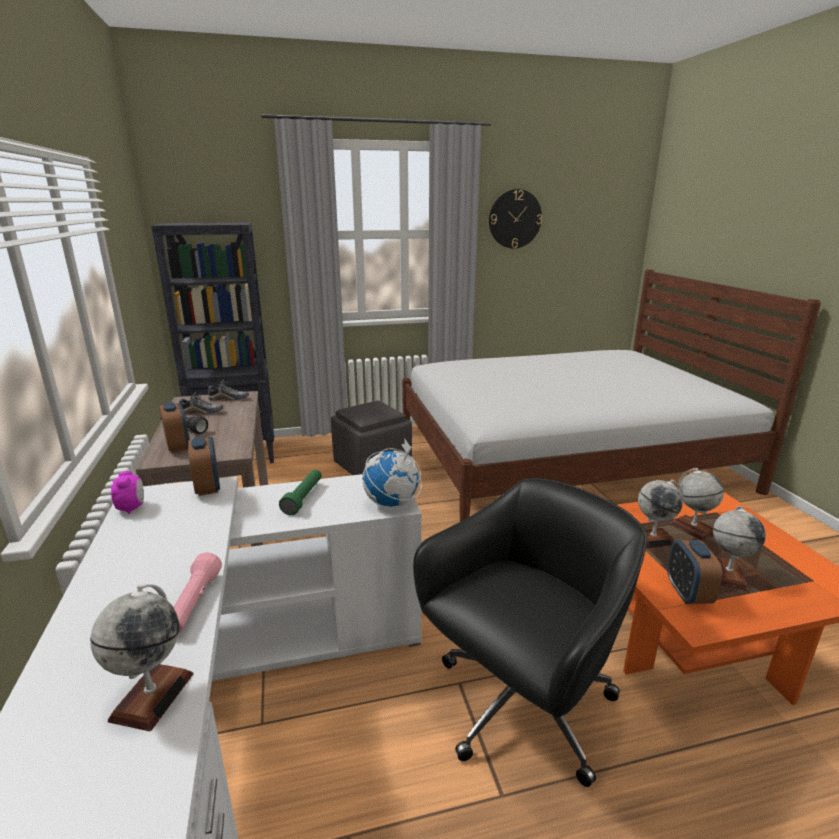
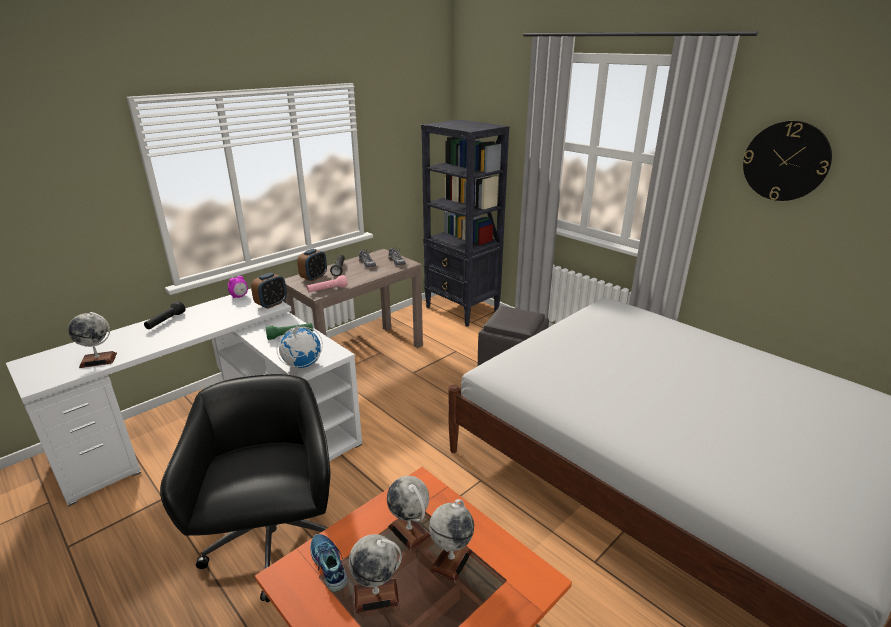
camera: 60 degrees right, 5 degrees up
pink flashlight [174,552,222,633] -> pink flashlight moved to [307,275,348,292]
black office chair [413,478,648,787] -> black office chair turned 120 degrees counterclockwise [160,374,330,602]
alarm clock [667,540,722,604] -> shoe [310,534,347,592]
none -> black flashlight [144,301,185,329]

